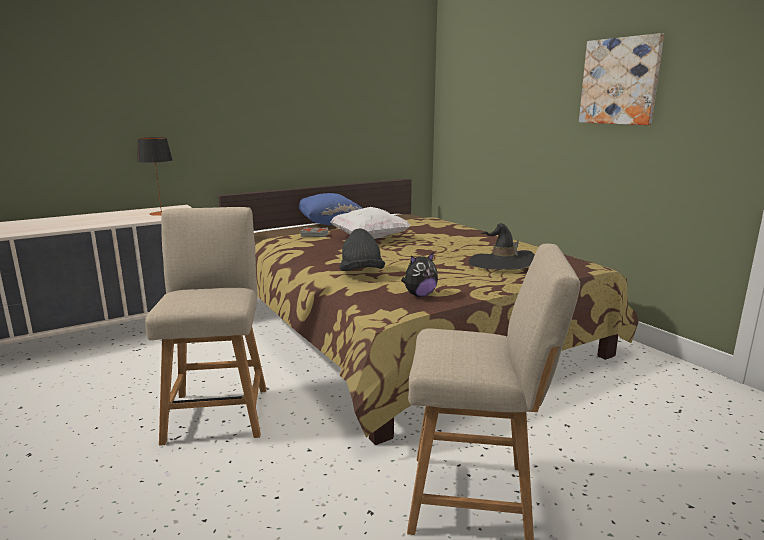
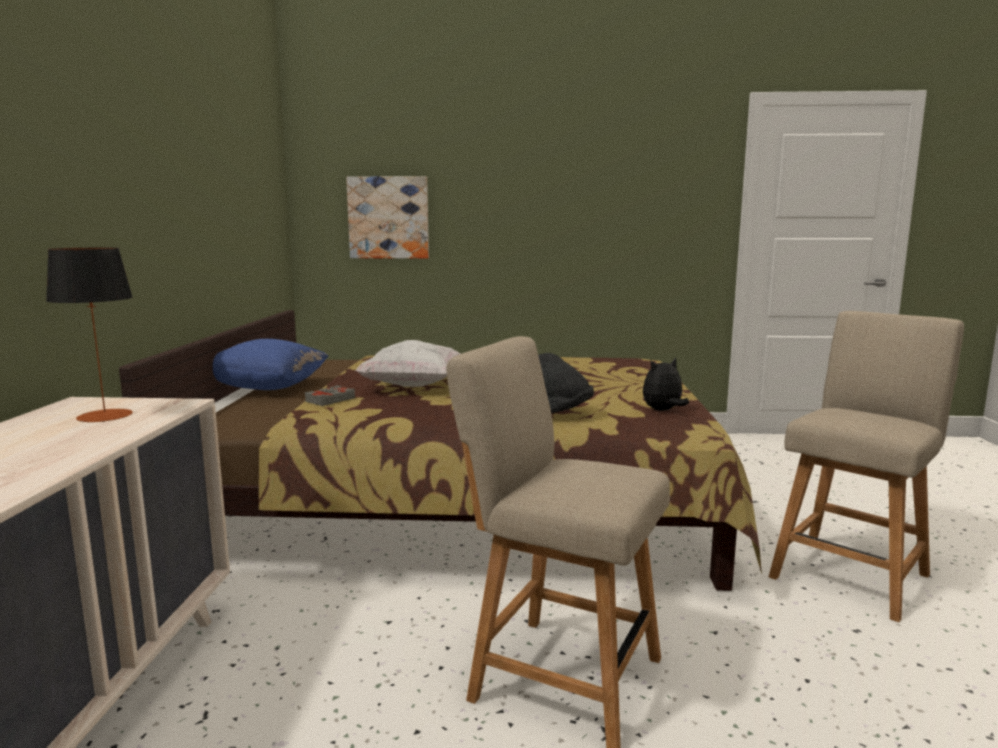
camera: 55 degrees left, 5 degrees down
plush toy [401,252,438,297] -> plush toy turned 120 degrees counterclockwise [643,358,689,411]
black hat [469,223,535,270] -> none
picture [579,33,664,125] -> picture moved to [346,176,429,259]

